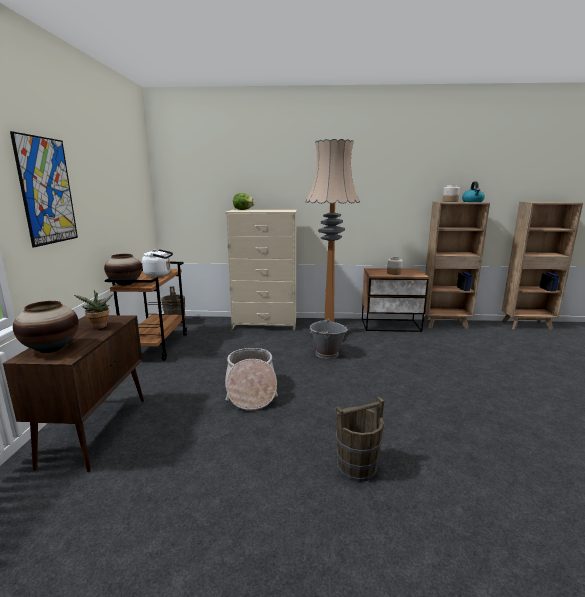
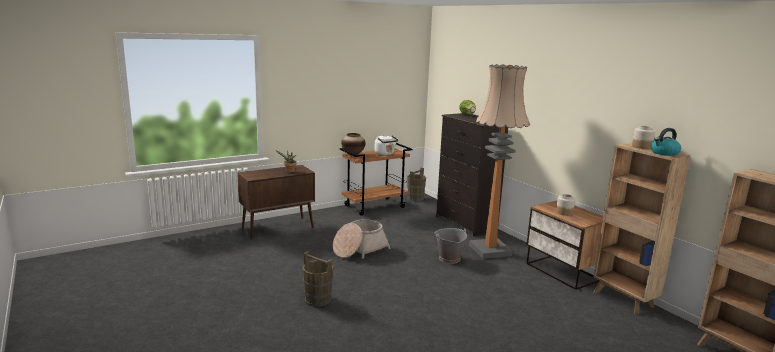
camera: 55 degrees right, 0 degrees up
picture [10,131,78,247] -> none
vase [13,301,79,353] -> none
beige dresser [225,210,297,330] -> black dresser [436,113,508,237]

